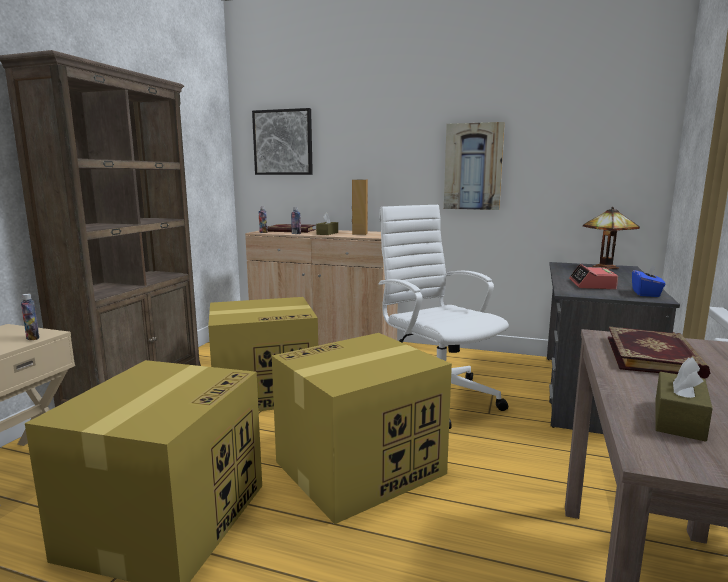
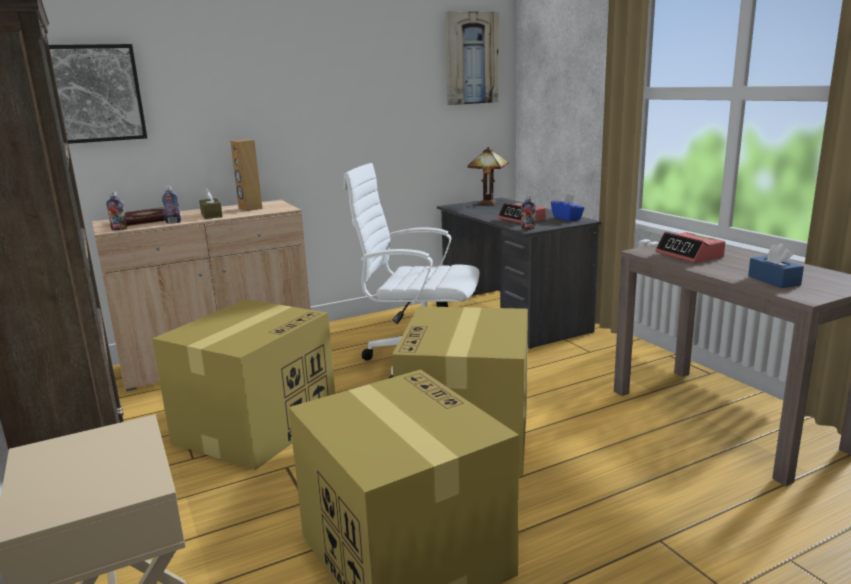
camera: 45 degrees left, 5 degrees up
bottle [21,294,40,340] -> bottle moved to [521,195,536,230]
picture [444,122,505,210] -> picture moved to [445,11,499,105]
book [608,326,710,379] -> alarm clock [655,232,725,263]
brown tissue box [655,357,713,442] -> blue tissue box [748,243,804,288]

